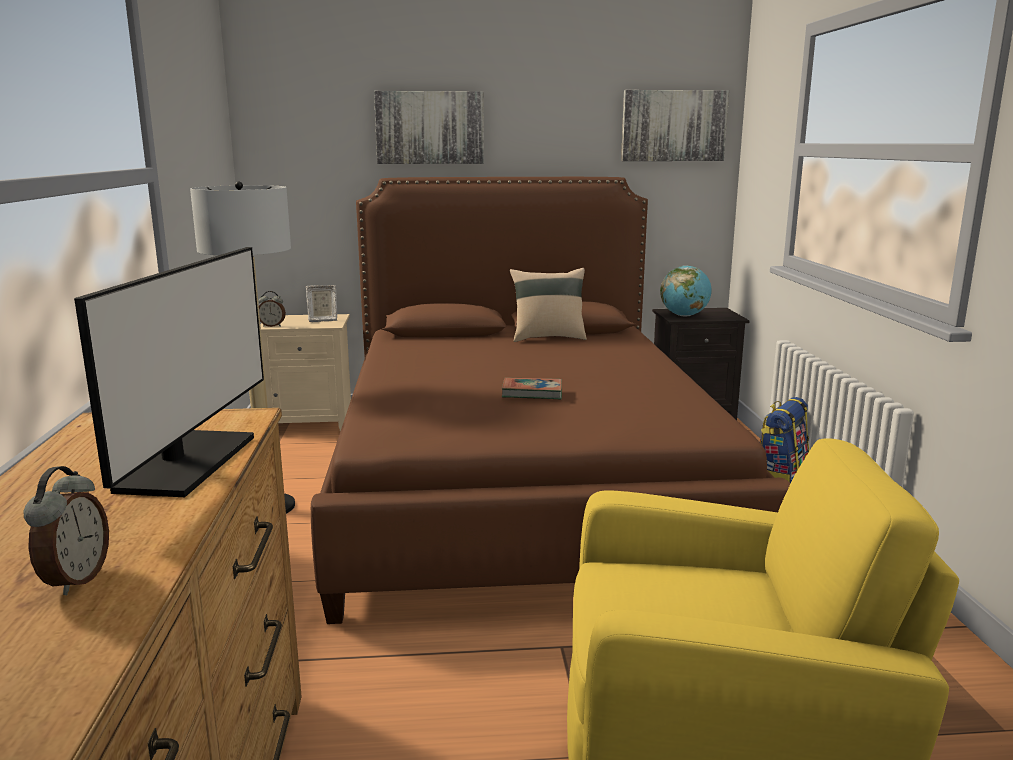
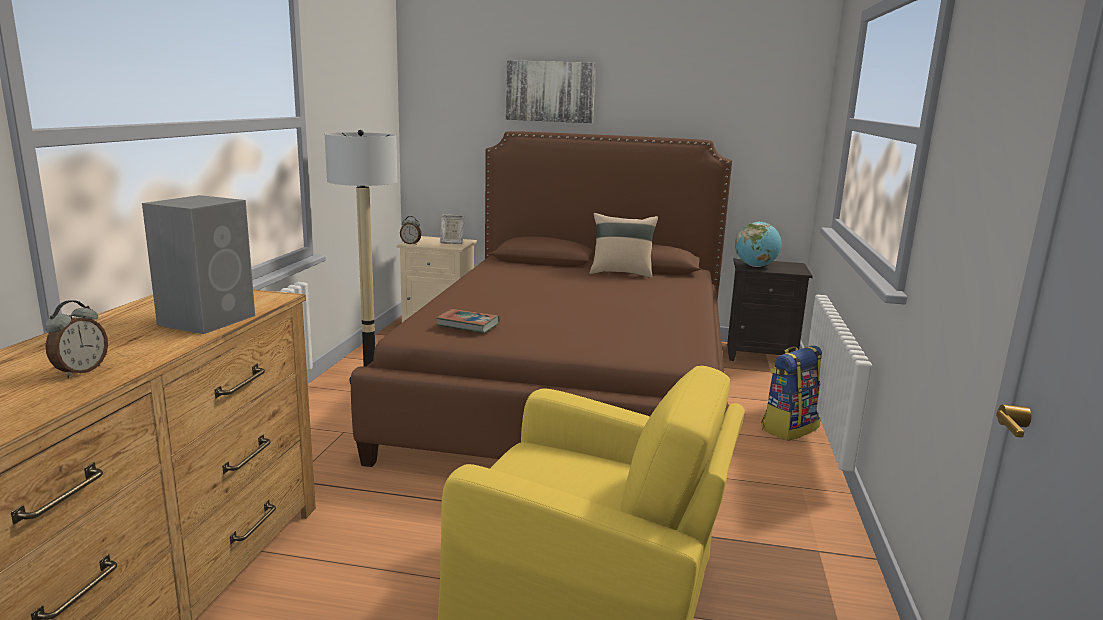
camera: 15 degrees right, 0 degrees up
monitor [74,247,264,497] -> grey speaker [142,195,255,334]
book [502,377,562,399] -> book moved to [437,309,499,333]
picture [621,90,729,161] -> none

